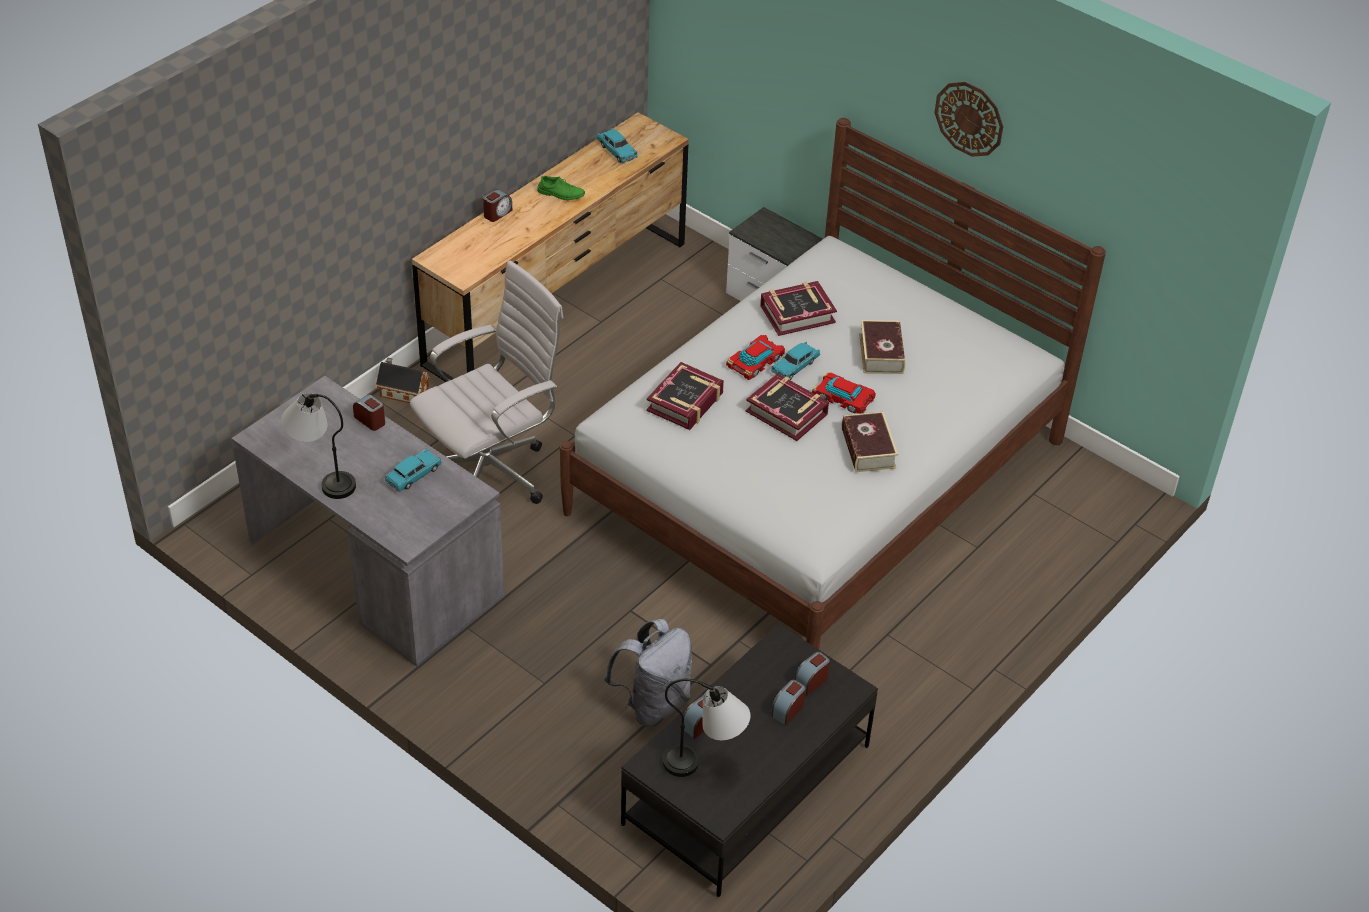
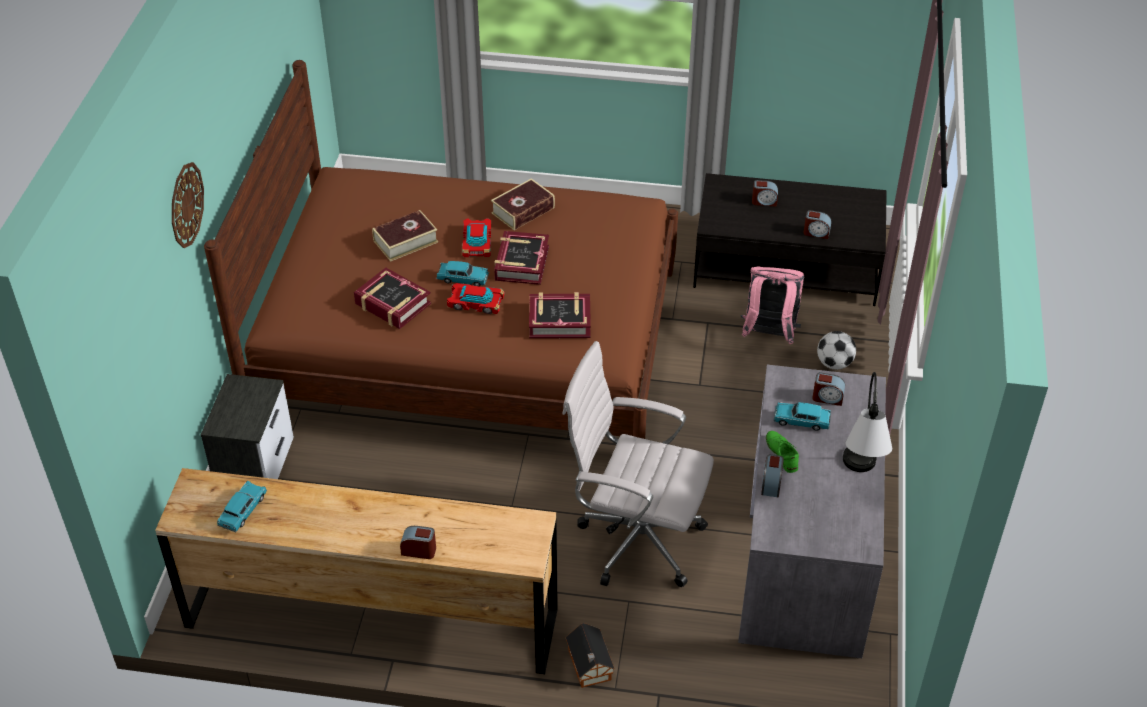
camera: 120 degrees left, 0 degrees up
green shoe [537,175,585,200] -> green shoe moved to [766,431,799,473]
white bed [560,118,1106,649] -> brown bed [204,60,678,439]
grey backpack [604,619,692,727] -> pink backpack [740,267,804,344]
table lamp [663,679,750,777] -> none
alarm clock [795,652,830,696] -> alarm clock moved to [812,372,845,406]
wall clock [934,82,1003,157] -> wall clock moved to [172,162,204,248]
none -> football [817,331,856,370]

